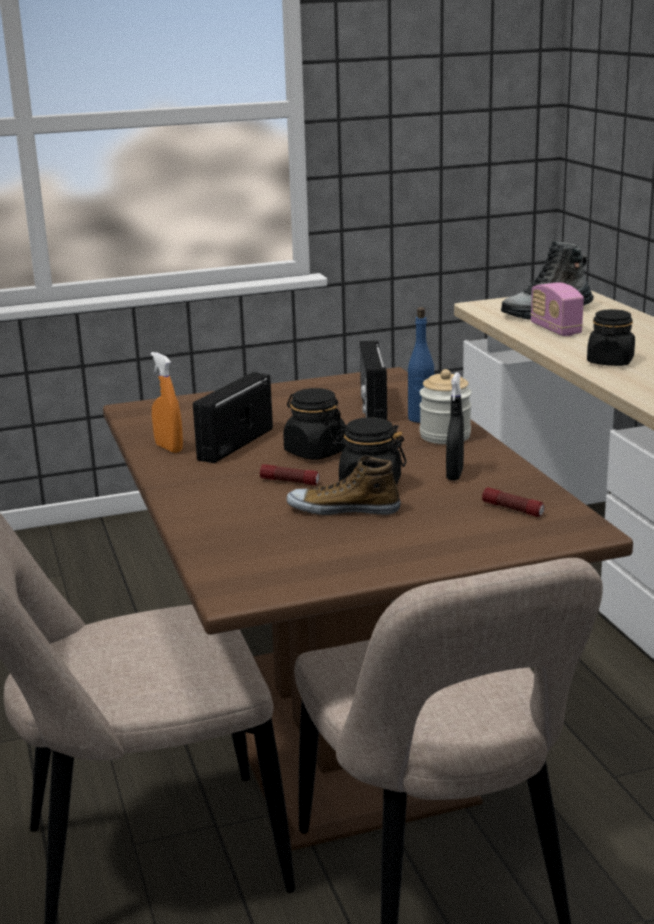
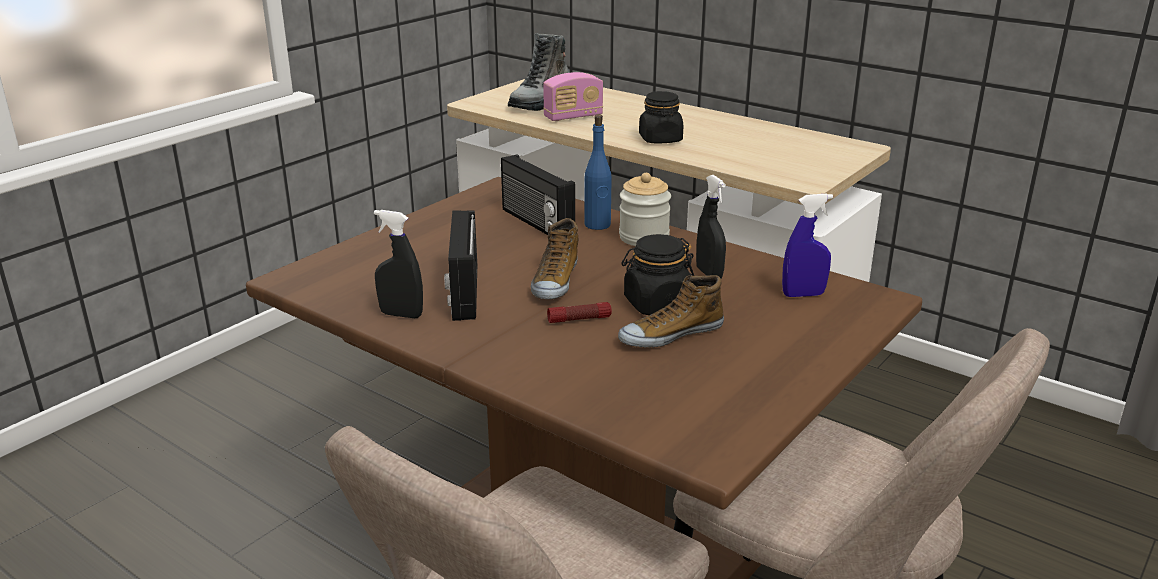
camera: 35 degrees left, 5 degrees up
orange spray bottle [151,352,183,453] -> black spray bottle [374,210,423,318]
black jar [283,388,346,460] -> shoe [531,218,578,299]
flashlight [482,487,545,517] -> blue spray bottle [782,194,833,297]
radio [531,282,584,336] -> radio turned 60 degrees counterclockwise [543,72,603,121]

